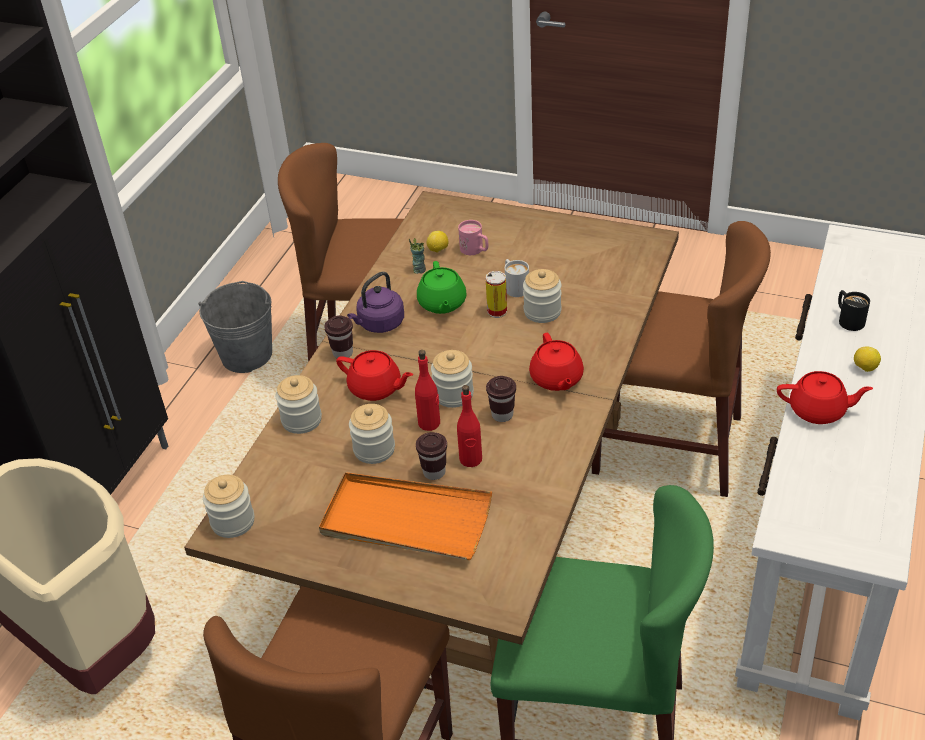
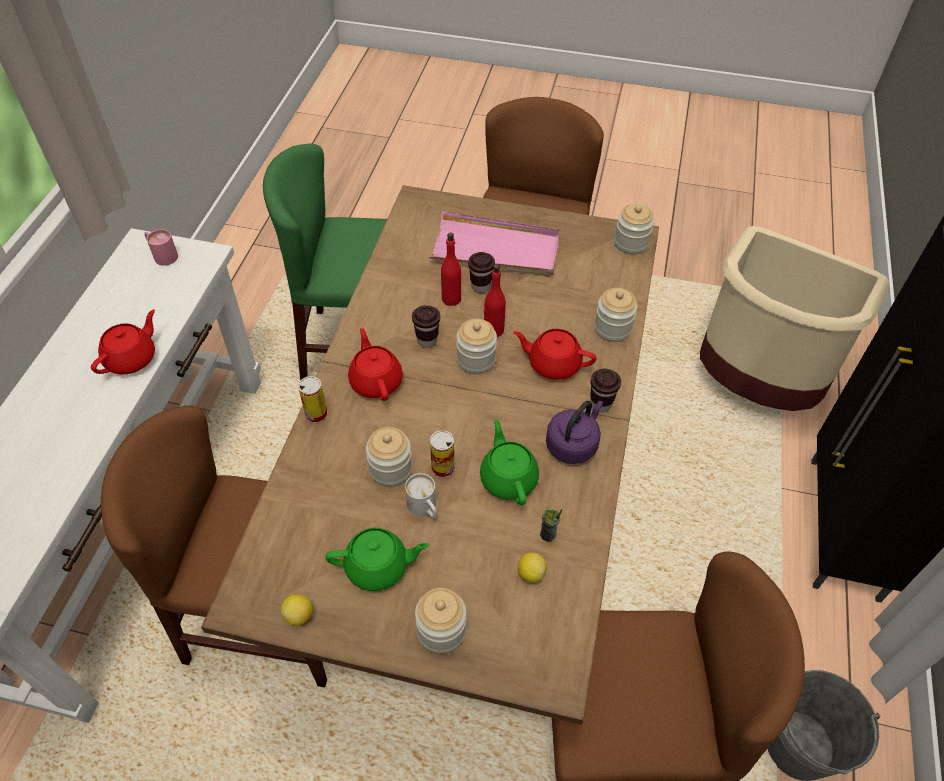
camera: 170 degrees right, 10 degrees up
orange tray [319,472,492,560] -> pink tray [429,211,560,277]
jar [349,404,395,464] -> jar moved to [415,588,466,654]
pink mug [458,220,488,255] -> pink mug moved to [144,229,178,266]
red teapot [777,371,873,424] -> red teapot turned 120 degrees clockwise [91,309,155,374]
black mug [838,290,870,331] -> none
lemon [854,346,881,372] -> lemon moved to [281,594,313,626]
none -> can [298,376,328,424]
none -> green teapot [325,528,429,591]

